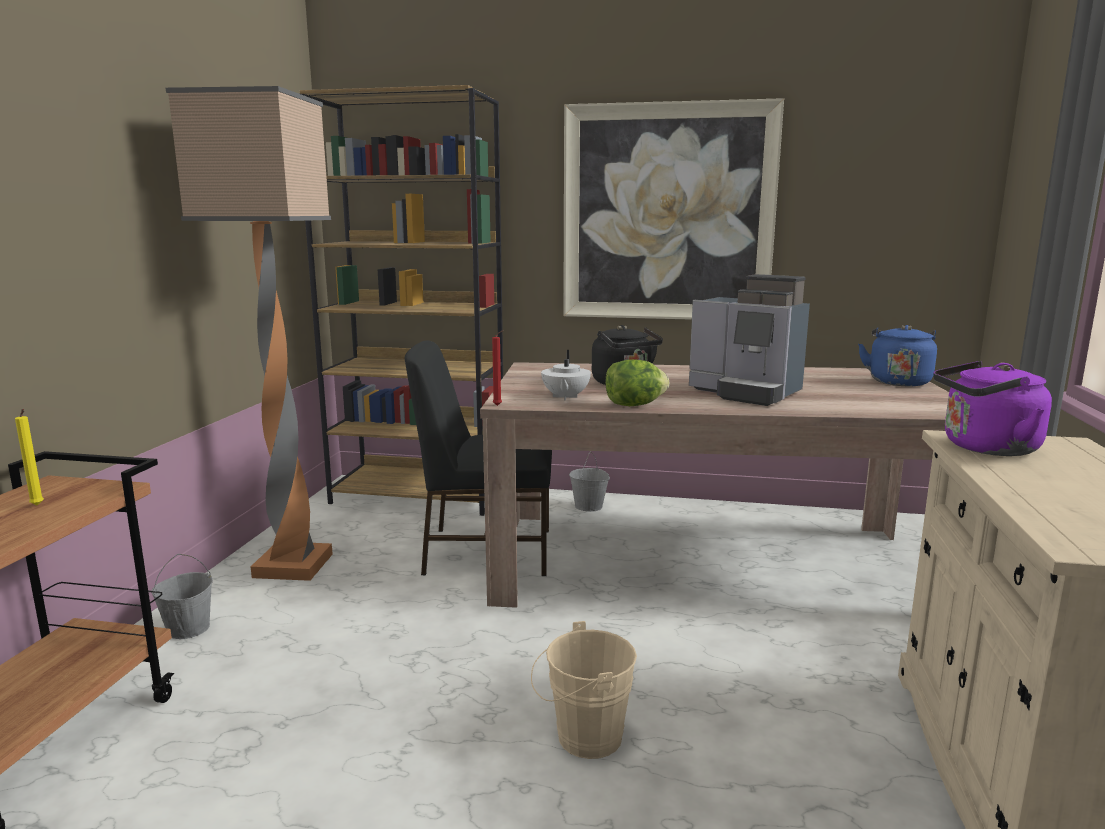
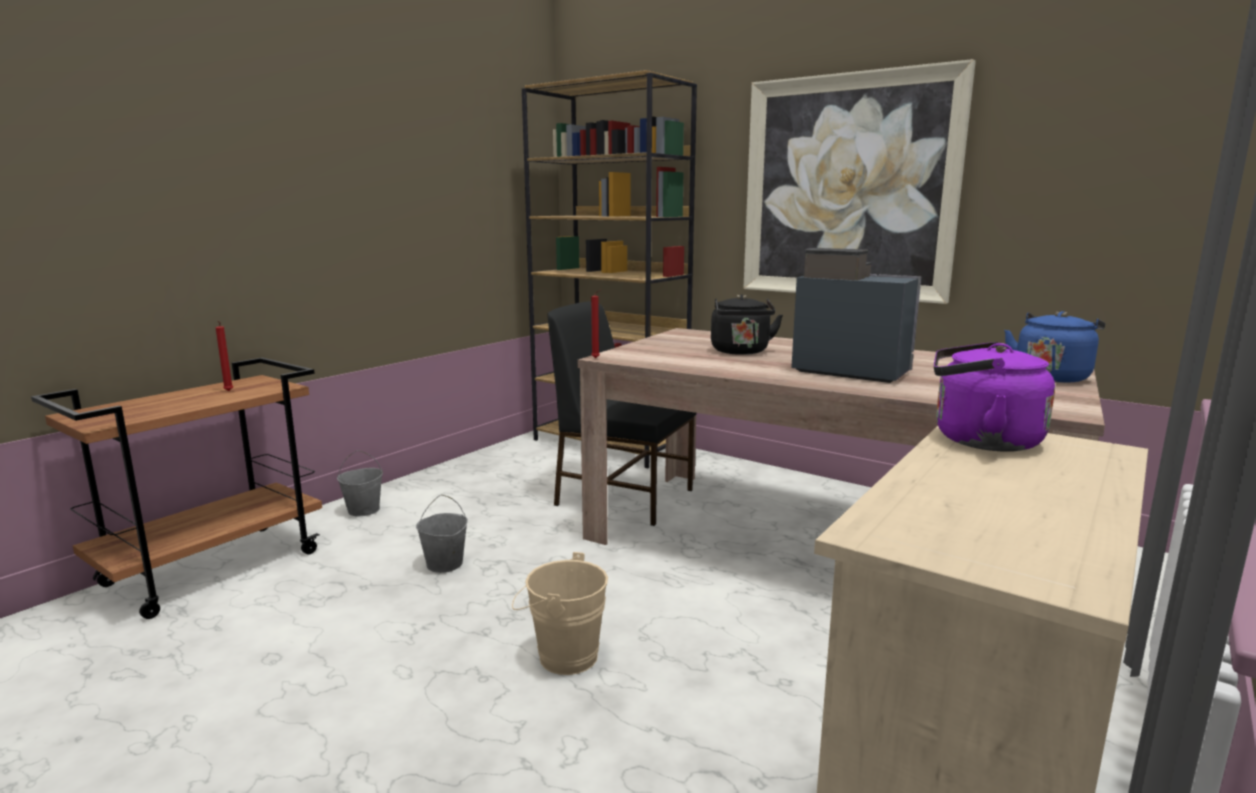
camera: 25 degrees right, 0 degrees up
yellow candle [15,409,44,506] -> red candle [216,321,233,391]
floor lamp [166,86,333,581] -> none
white teapot [541,350,591,401] -> none
grey bucket [569,452,610,512] -> grey bucket moved to [416,495,468,573]
lettuce [605,359,669,406] -> none
coffee machine [689,274,810,406] -> coffee machine turned 150 degrees clockwise [791,248,922,383]

